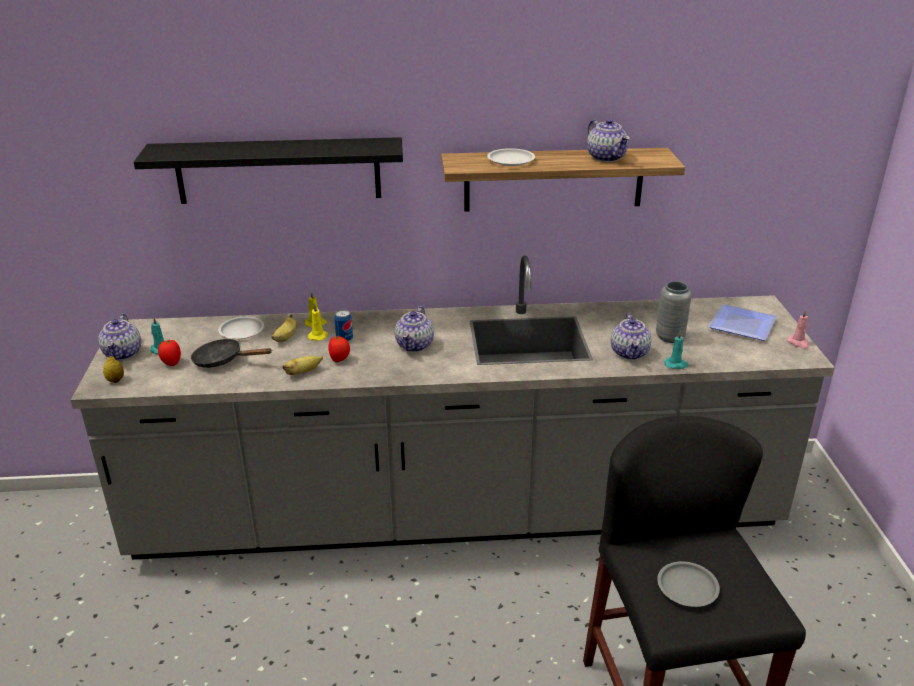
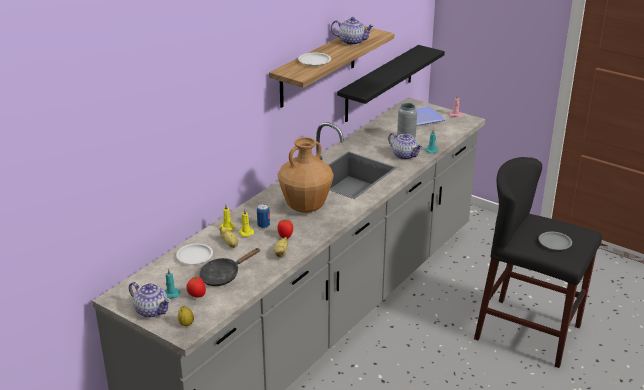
camera: 50 degrees left, 0 degrees up
black shelf [134,137,403,204] -> black shelf moved to [337,45,445,122]
teapot [395,306,434,352] -> brown vase [278,137,334,213]

